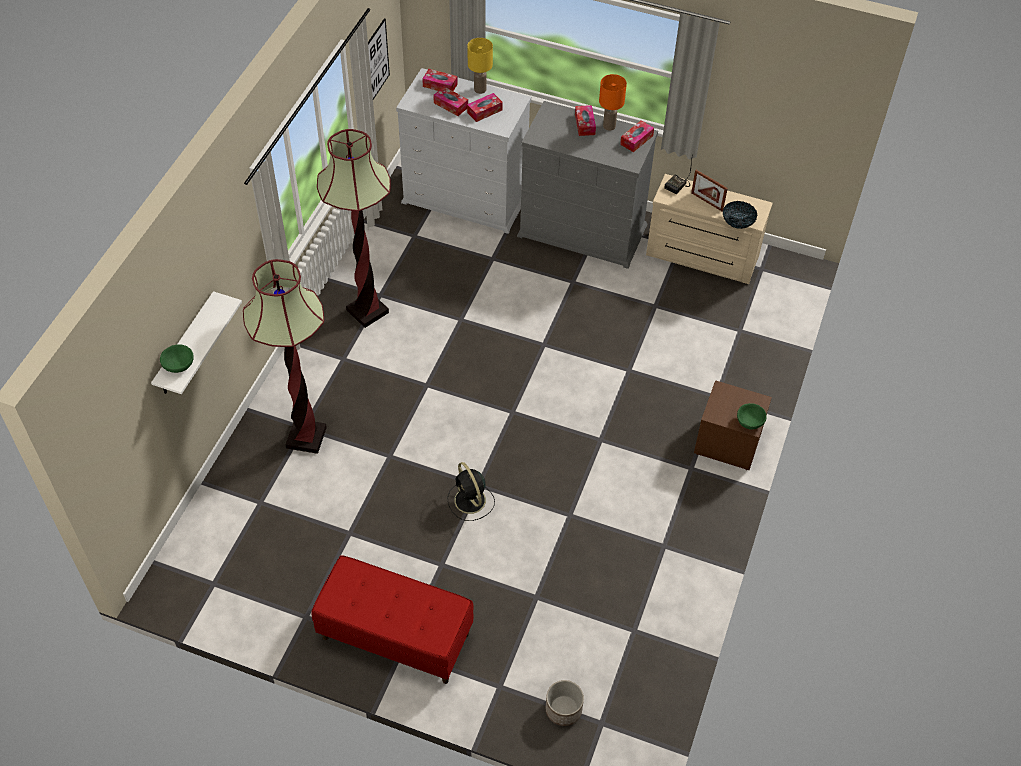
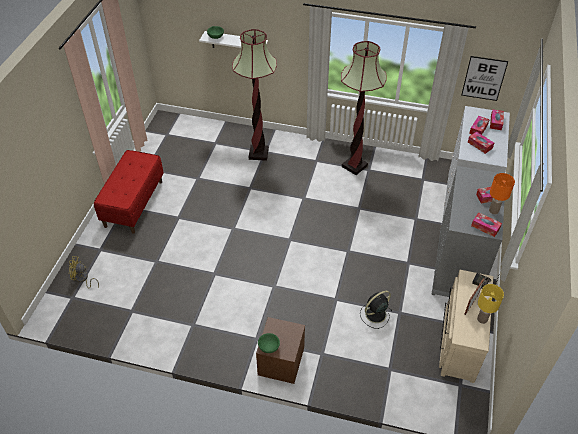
camera: 85 degrees right, 5 degrees down
black fan [447,462,495,521] -> black fan moved to [360,291,392,329]
yellow table lamp [467,38,493,94] -> yellow table lamp moved to [477,284,504,324]
planter [546,680,584,726] -> yellow fan [69,256,99,289]
bowl [723,201,757,229] -> none

